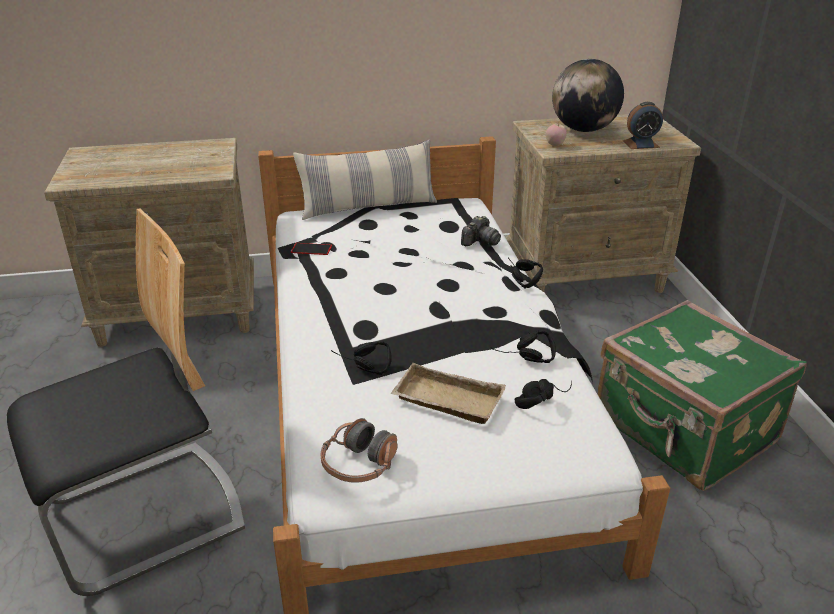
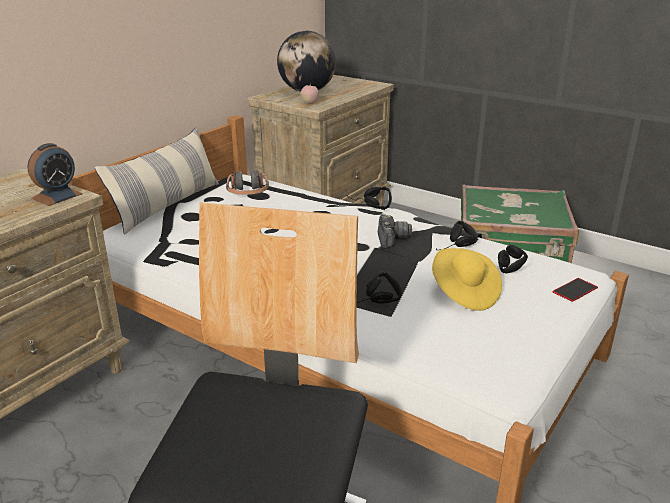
camera: 45 degrees left, 5 degrees down
phone [291,243,332,255] -> phone moved to [553,278,598,302]
headphones [321,418,398,483] -> headphones moved to [226,170,269,195]
beige tray [391,363,506,424] -> yellow hat [432,248,502,311]
camera [461,216,501,246] -> camera moved to [378,214,412,249]
alarm clock [623,102,663,149] -> alarm clock moved to [27,143,83,206]

